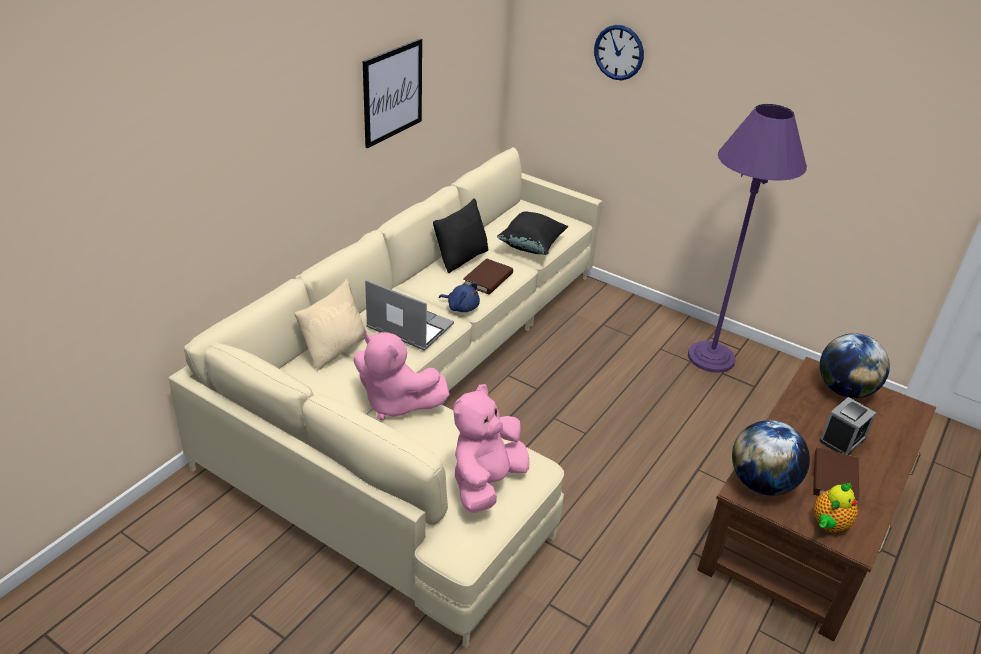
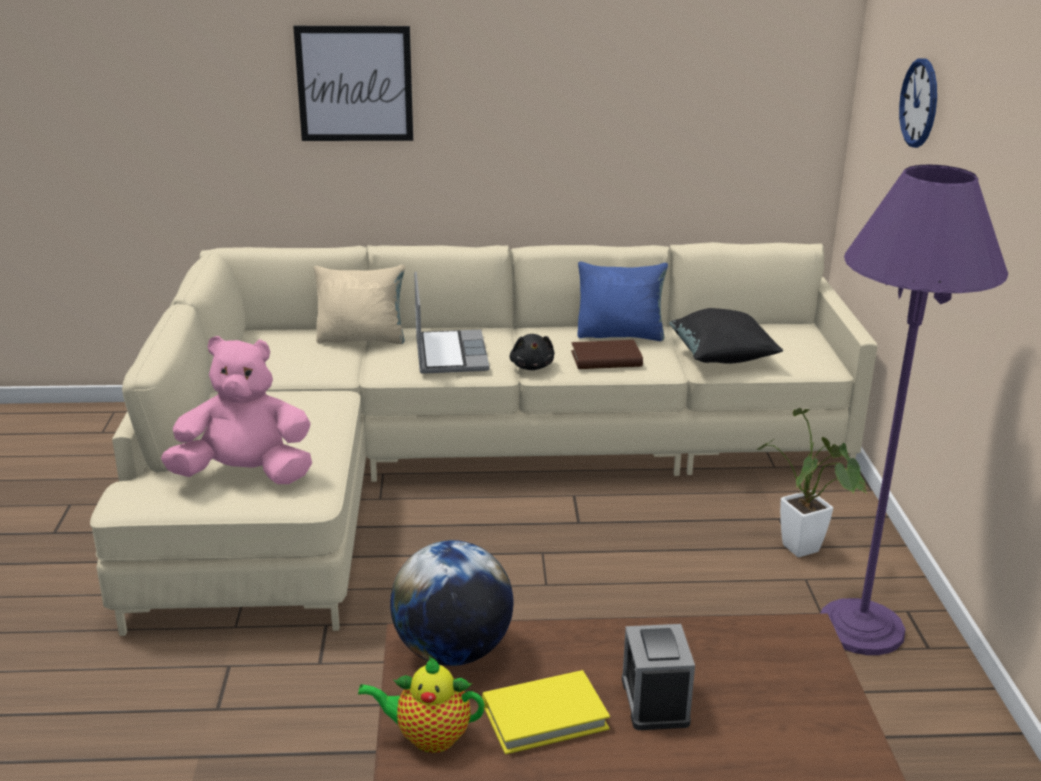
camera: 55 degrees right, 10 degrees down
pink plush toy [354,332,450,420] -> none
picture [363,38,422,148] -> picture moved to [293,26,413,141]
black pillow [433,198,488,273] -> blue pillow [577,262,668,341]
blue plush toy [439,283,480,312] -> black plush toy [510,334,554,370]
brown book [813,448,859,501] -> yellow book [482,670,610,754]
globe [820,333,890,398] -> none
alarm clock [820,397,876,455] -> alarm clock turned 75 degrees clockwise [622,624,695,730]
none -> potted plant [757,408,867,557]

